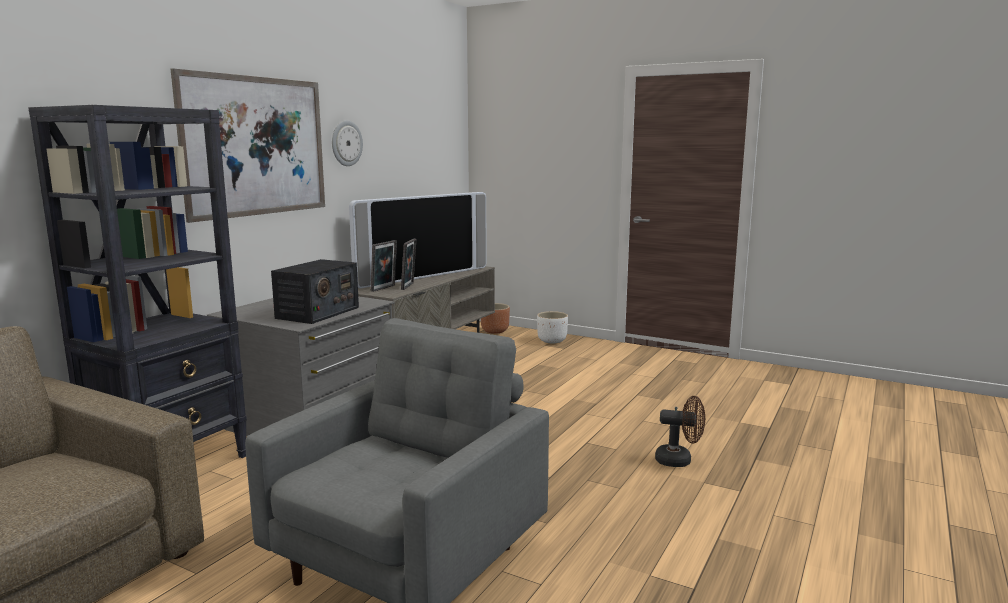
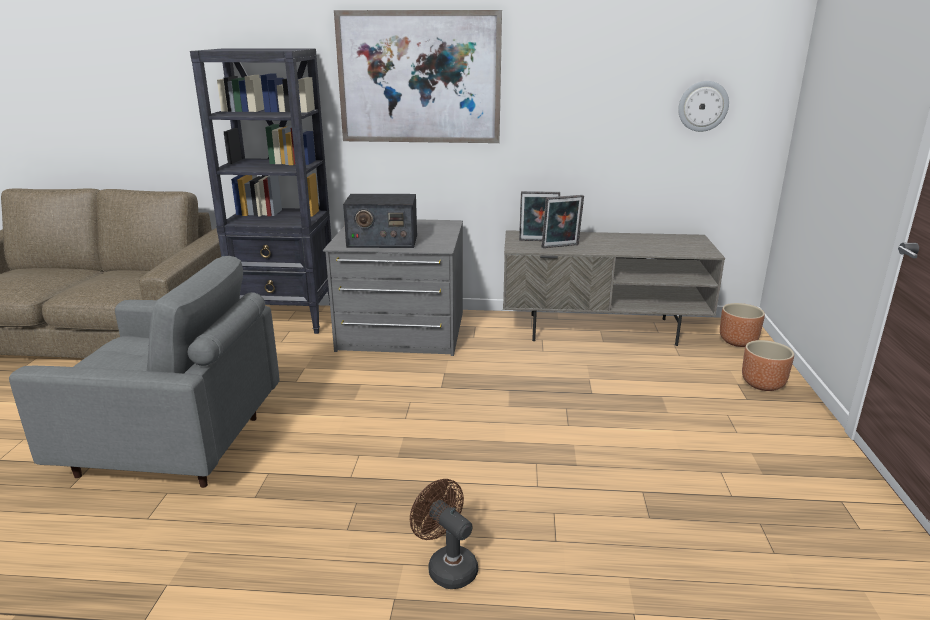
camera: 65 degrees right, 10 degrees up
wall clock [332,120,363,166] -> wall clock moved to [678,81,729,132]
television [349,192,487,288] -> none
white planter [537,311,568,343] -> brown planter [742,340,794,391]
brown fan [655,396,705,467] -> brown fan turned 150 degrees clockwise [410,479,478,589]

